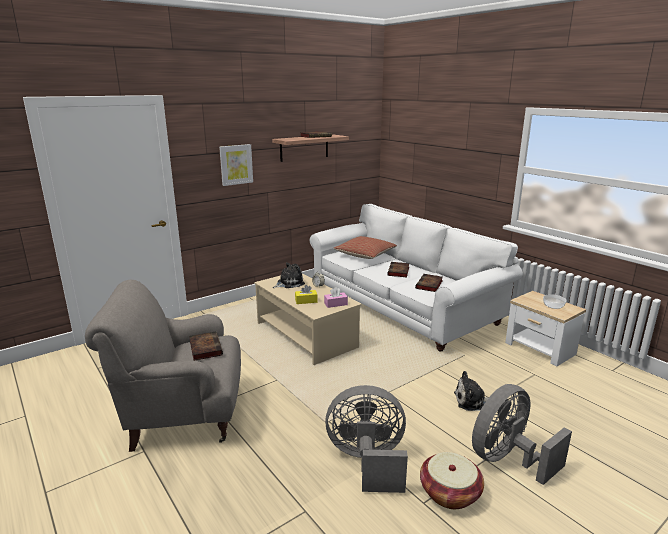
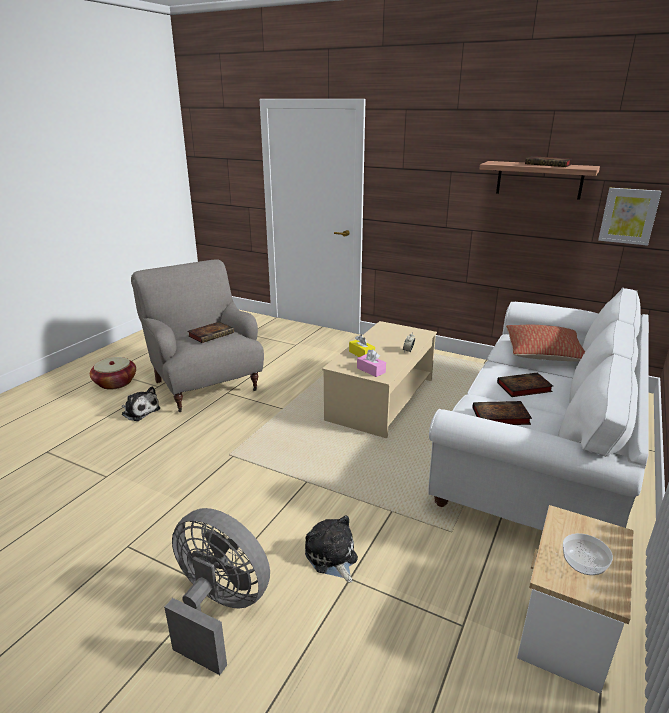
camera: 65 degrees right, 5 degrees up
picture [219,144,253,186] -> picture moved to [598,188,662,246]
plush toy [273,262,305,288] -> plush toy moved to [122,387,160,421]
grey fan [325,385,408,493] -> none
basket [420,452,484,509] -> basket moved to [90,357,136,390]

